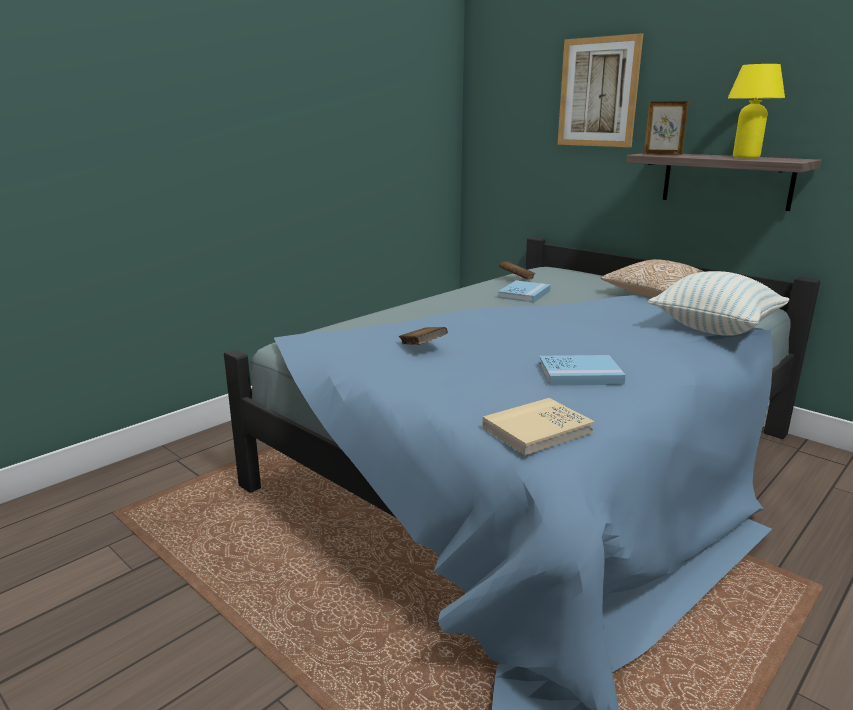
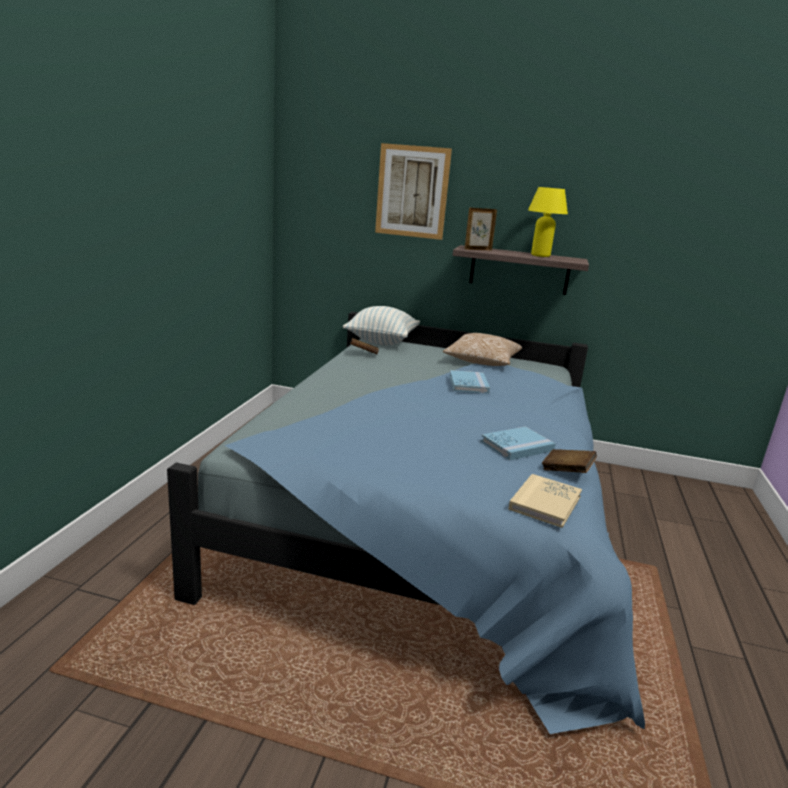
camera: 30 degrees left, 0 degrees up
brown book [399,327,448,345] -> brown book moved to [542,449,597,473]
blue book [498,281,551,303] -> blue book moved to [449,370,490,394]
pillow [648,271,790,336] -> pillow moved to [343,306,420,345]

